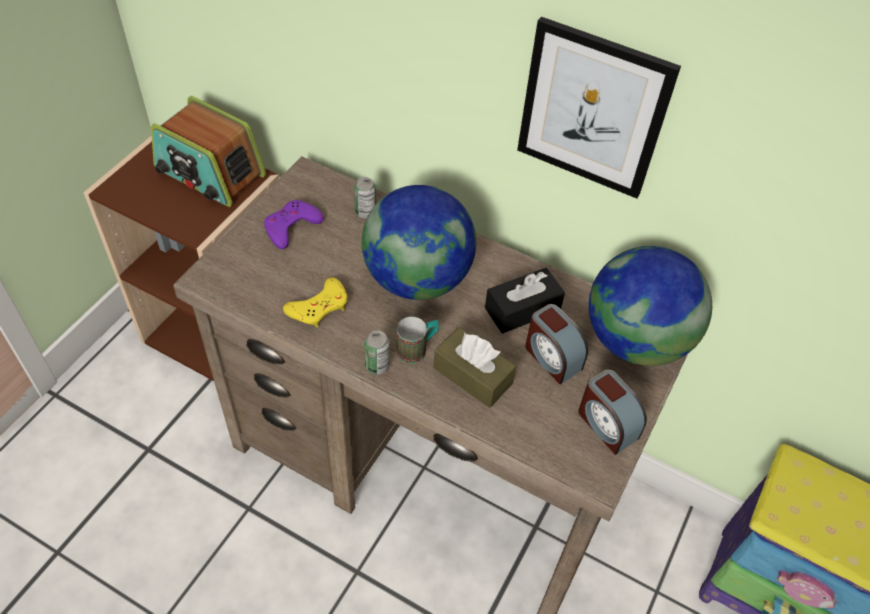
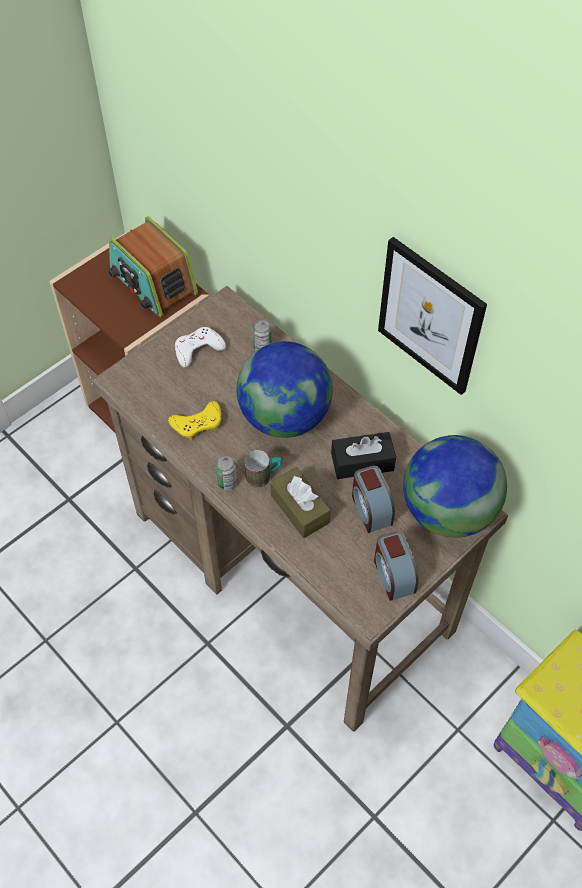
camera: 20 degrees right, 5 degrees up
purple game controller [264,200,324,249] -> white game controller [175,327,226,368]

